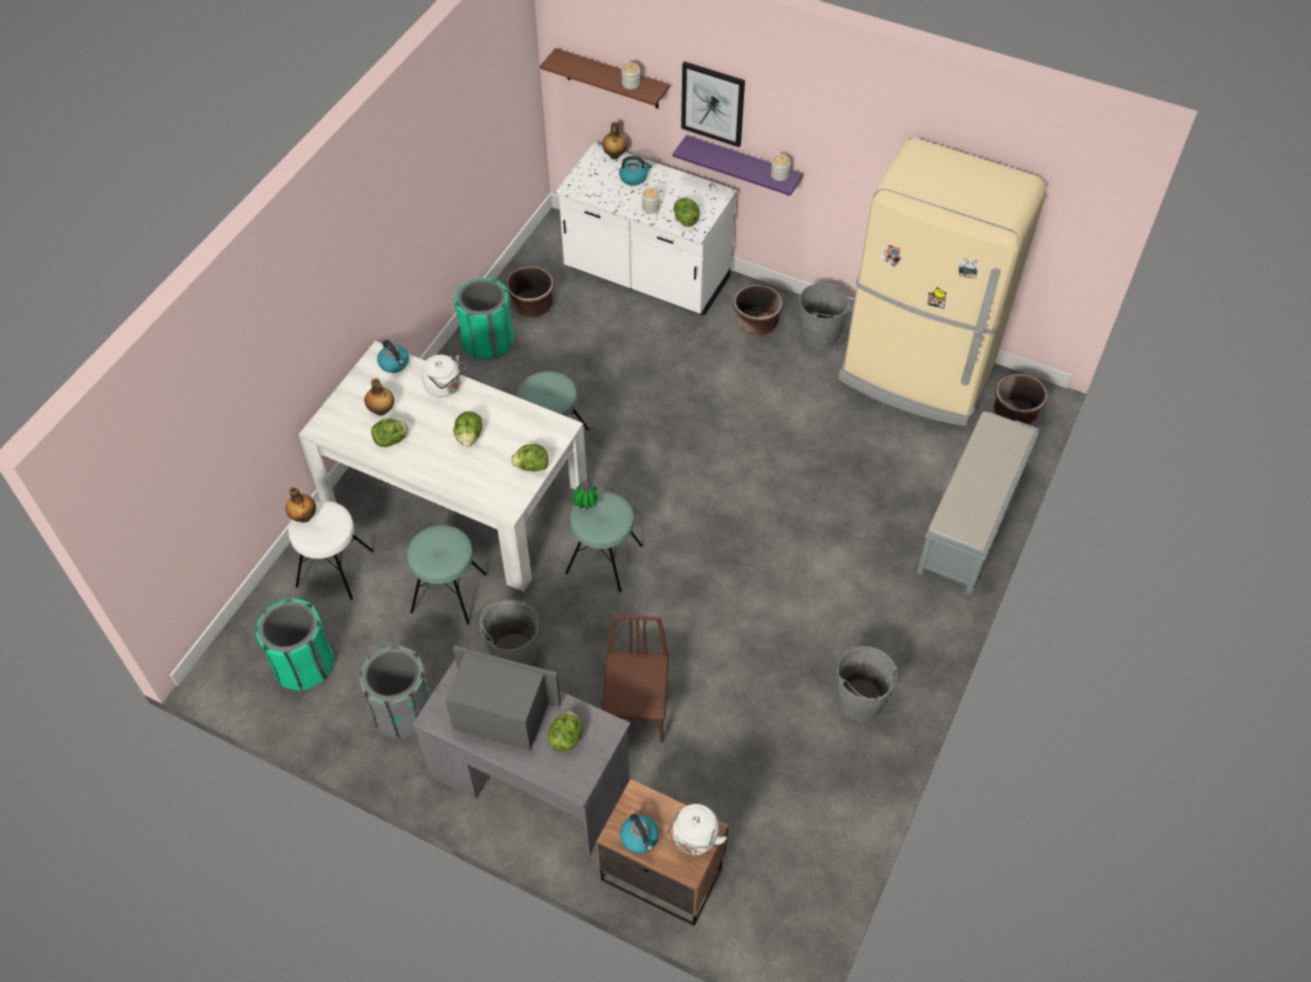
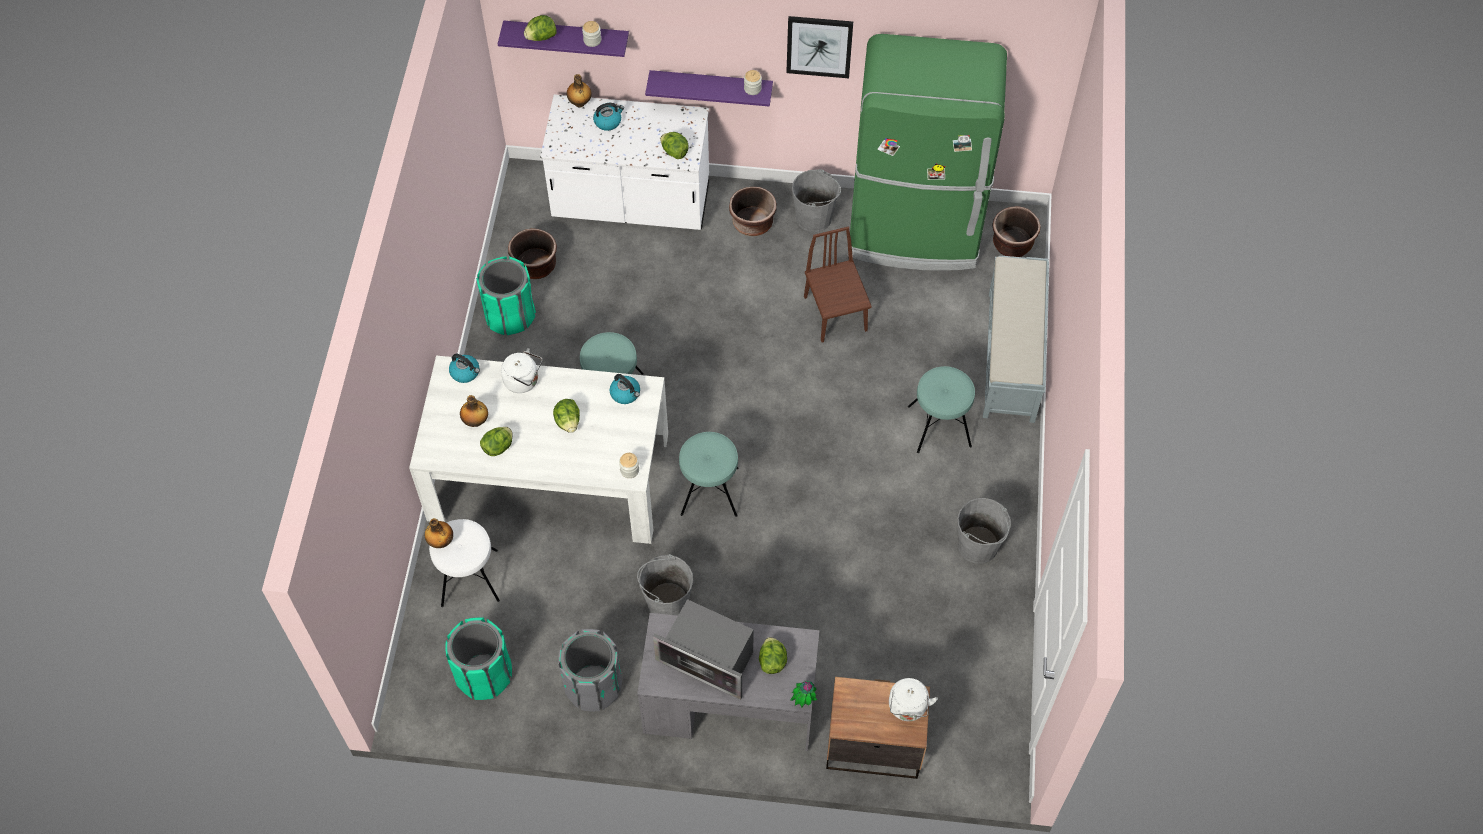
camera: 20 degrees left, 5 degrees up
turquoise stool [407,525,487,625] -> turquoise stool moved to [908,366,975,453]
microwave [445,645,561,751] -> microwave turned 150 degrees counterclockwise [653,599,754,700]
lettuce [511,444,548,472] -> lettuce moved to [524,15,557,41]
brown shelf [540,48,670,109] -> purple shelf [498,20,629,57]
potted plant [572,479,598,510] -> potted plant moved to [790,681,817,707]
brown chair [602,615,669,743] -> brown chair moved to [804,227,872,343]
kettle [620,814,659,854] -> kettle moved to [610,374,640,404]
jar [642,188,660,214] -> jar moved to [619,453,639,478]
picture [681,61,745,147] -> picture moved to [786,16,853,78]
beige fridge [838,138,1047,426] -> green fridge [850,34,1007,271]

